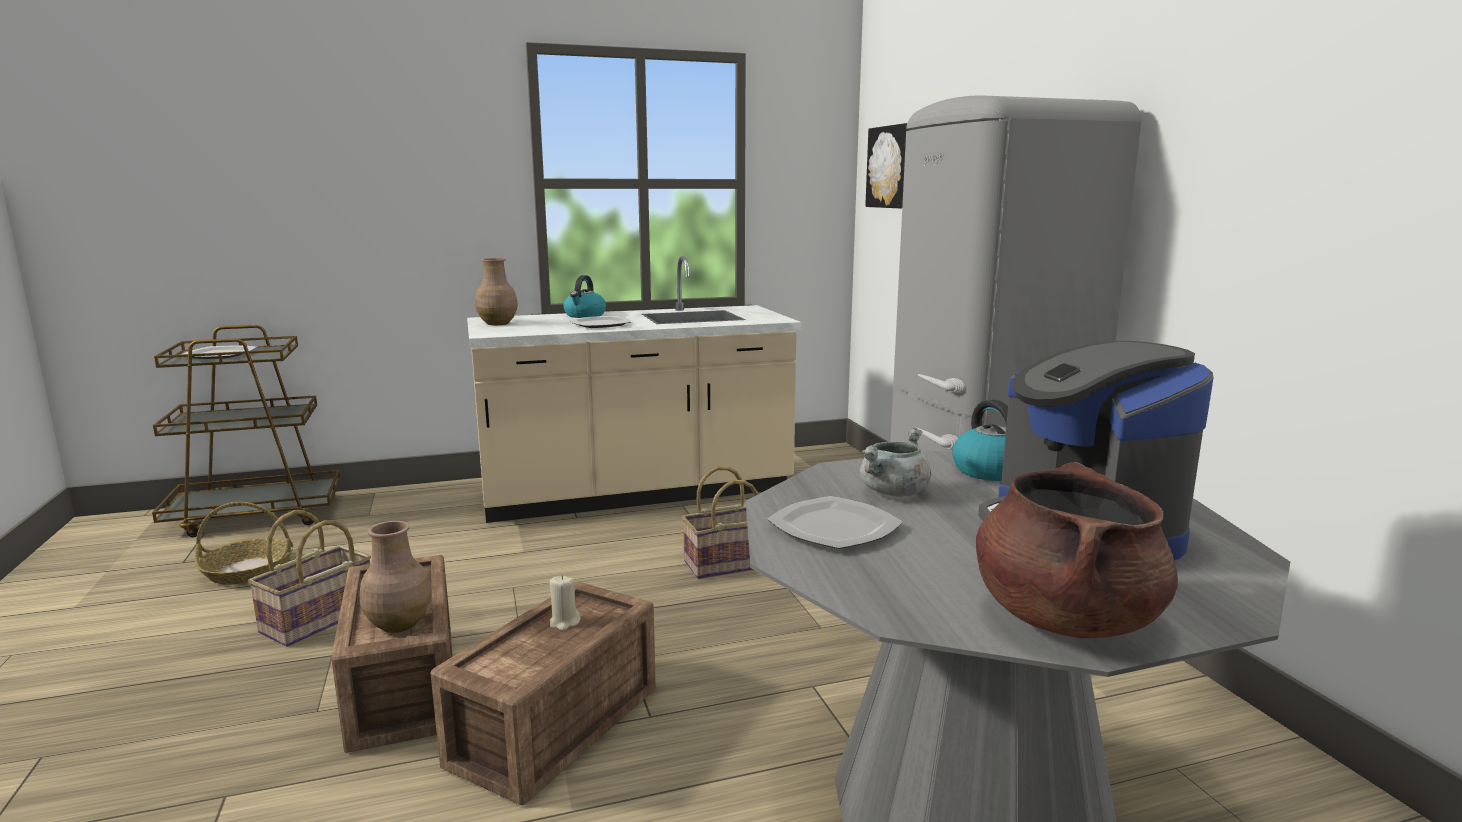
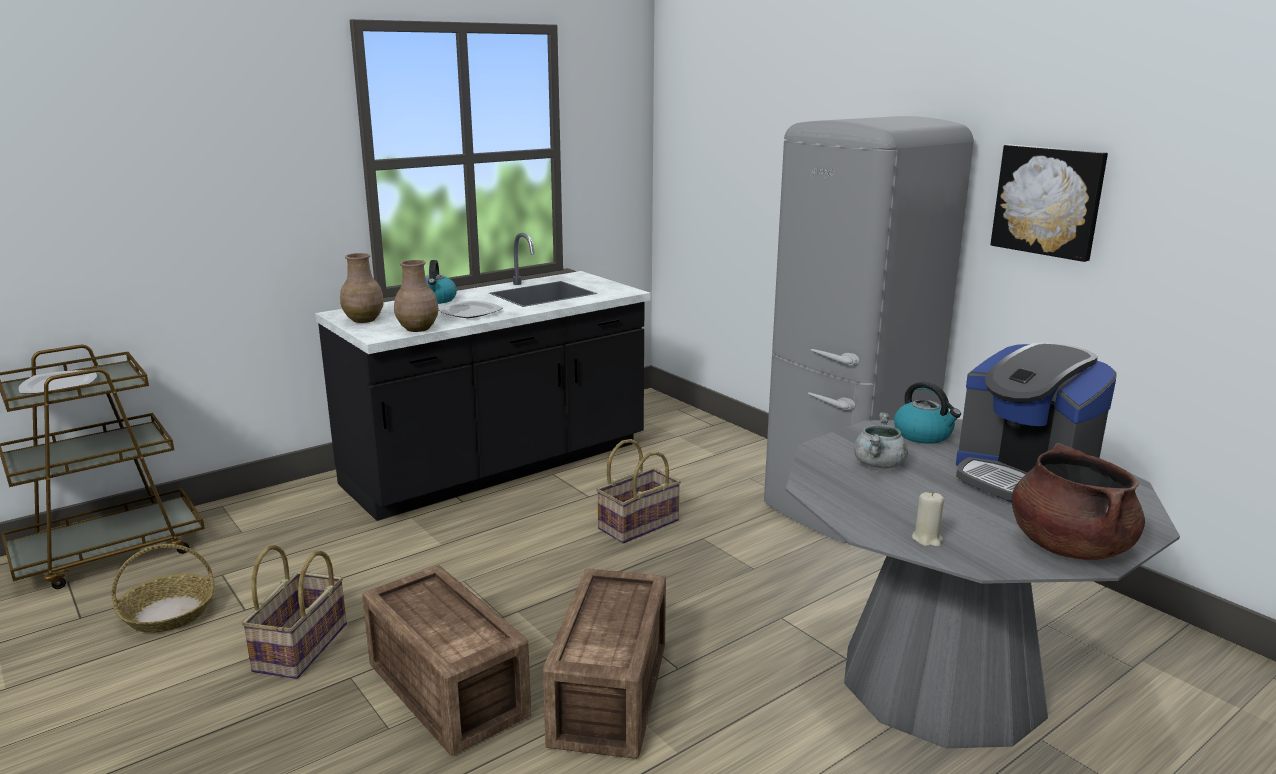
camera: 20 degrees left, 5 degrees up
brown vase [360,521,432,633] -> brown vase moved to [394,260,439,332]
beige counter [467,256,802,523] -> black counter [315,233,651,521]
beige candle [550,575,581,631] -> beige candle moved to [912,492,944,547]
plate [767,496,903,549] -> none
picture [865,123,909,209] -> picture moved to [991,145,1108,262]

